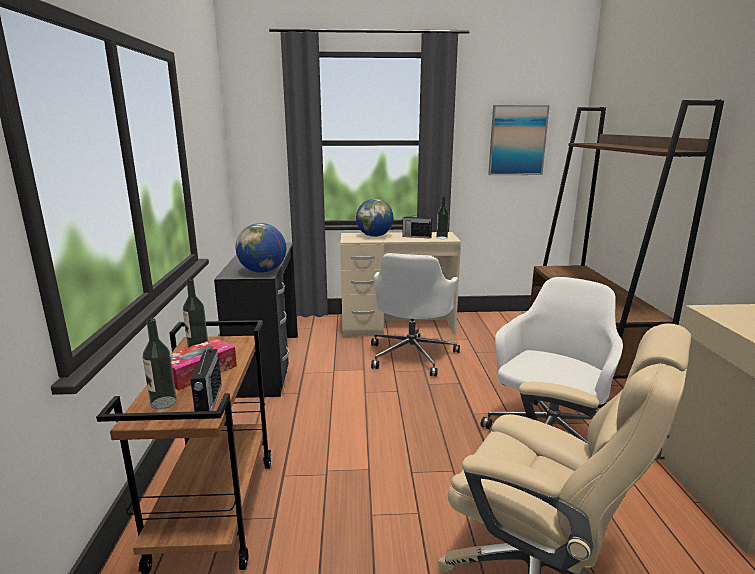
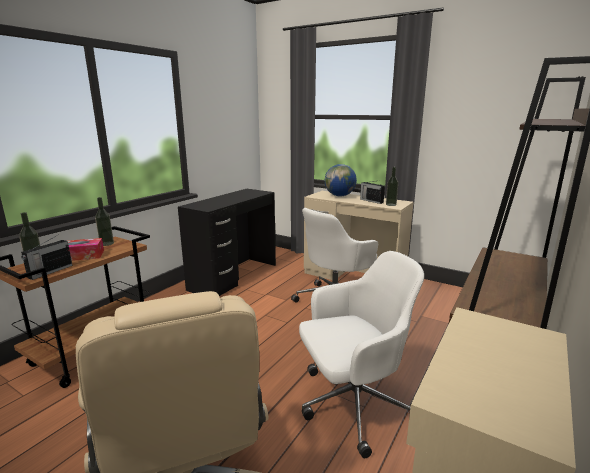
camera: 35 degrees right, 0 degrees up
globe [235,223,286,273] -> none
picture [488,105,550,175] -> none

